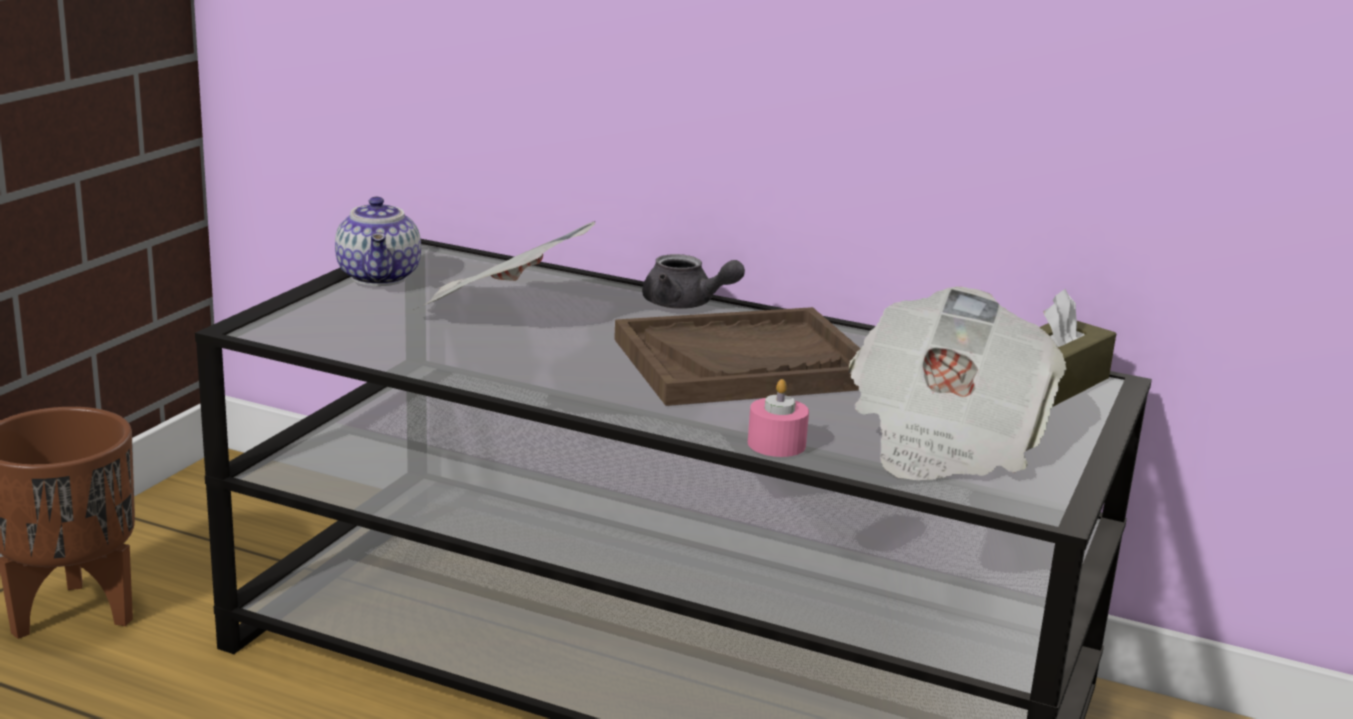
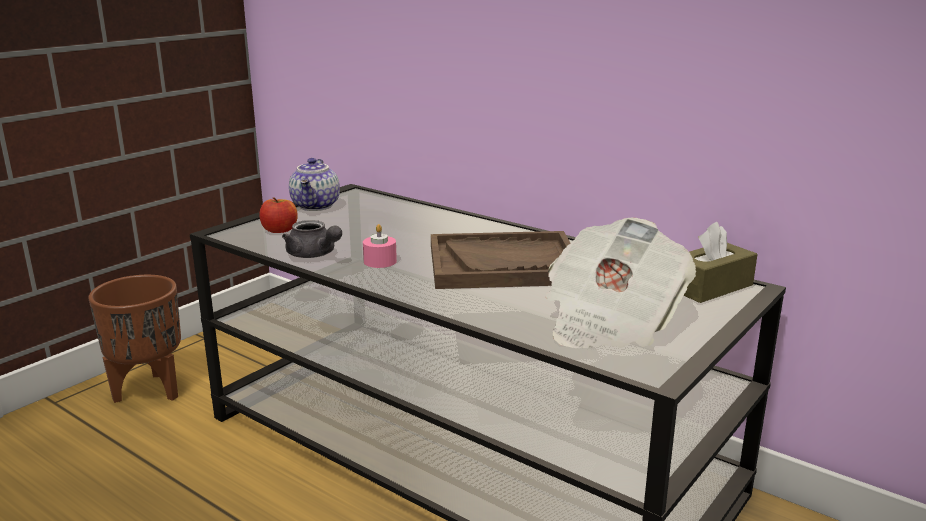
camera: 15 degrees right, 0 degrees up
newspaper [413,221,596,310] -> none
grey teapot [642,254,745,309] -> grey teapot moved to [282,220,342,258]
pink candle [748,379,809,457] -> pink candle moved to [363,224,397,268]
none -> apple [259,197,298,233]

